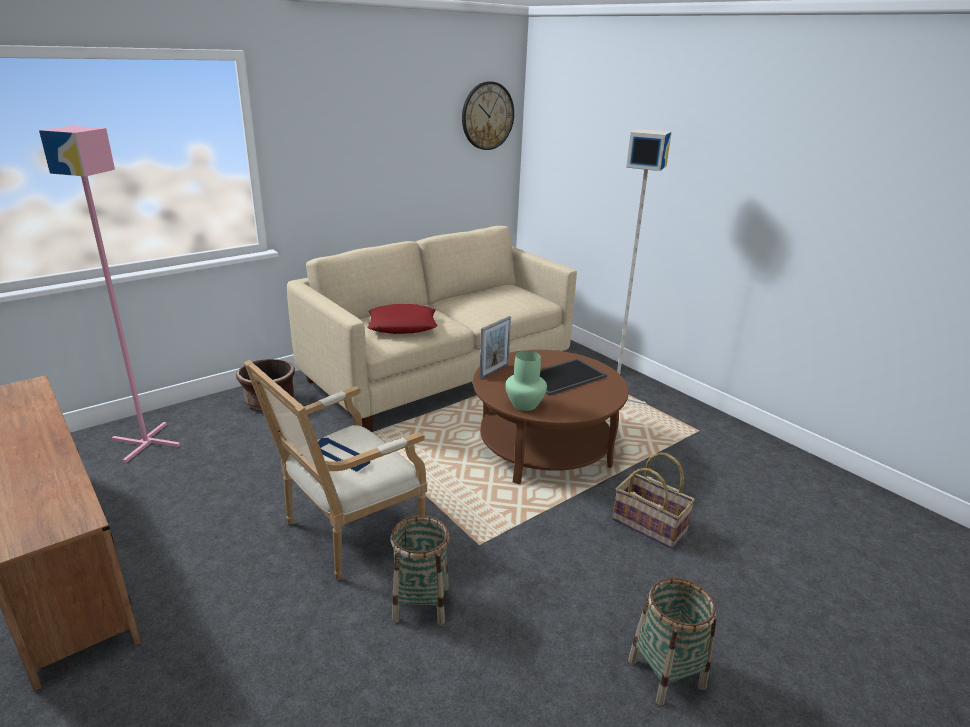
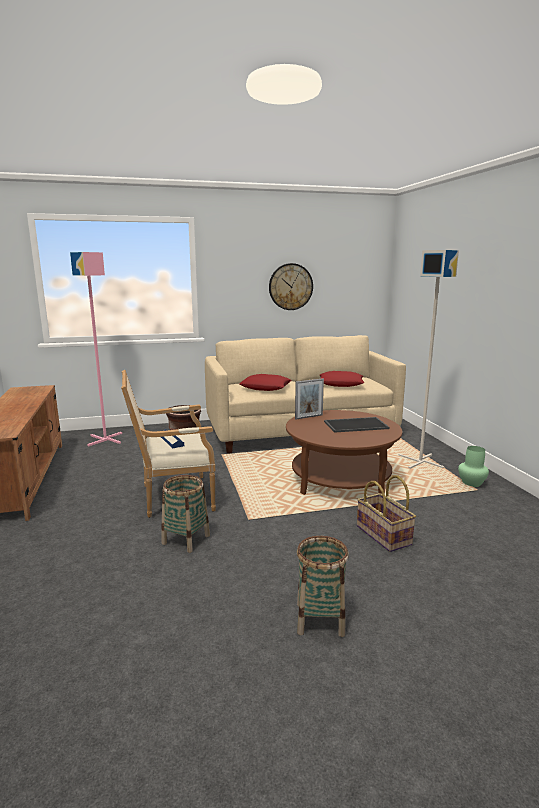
camera: 25 degrees right, 10 degrees down
wall clock [462,81,514,150] -> wall clock moved to [269,263,313,310]
green vase [505,351,547,411] -> green vase moved to [458,446,489,487]
none -> red pillow [320,371,364,387]

